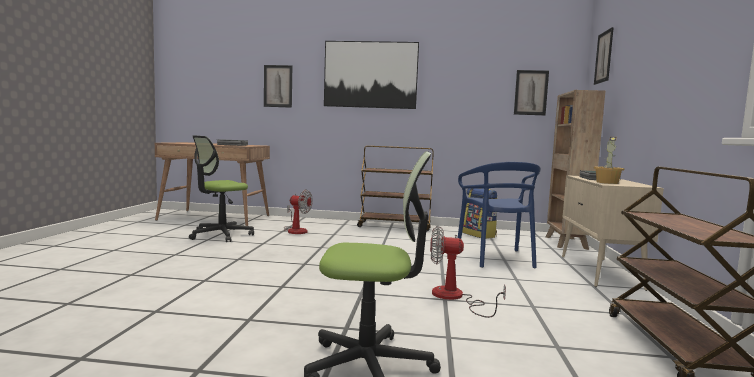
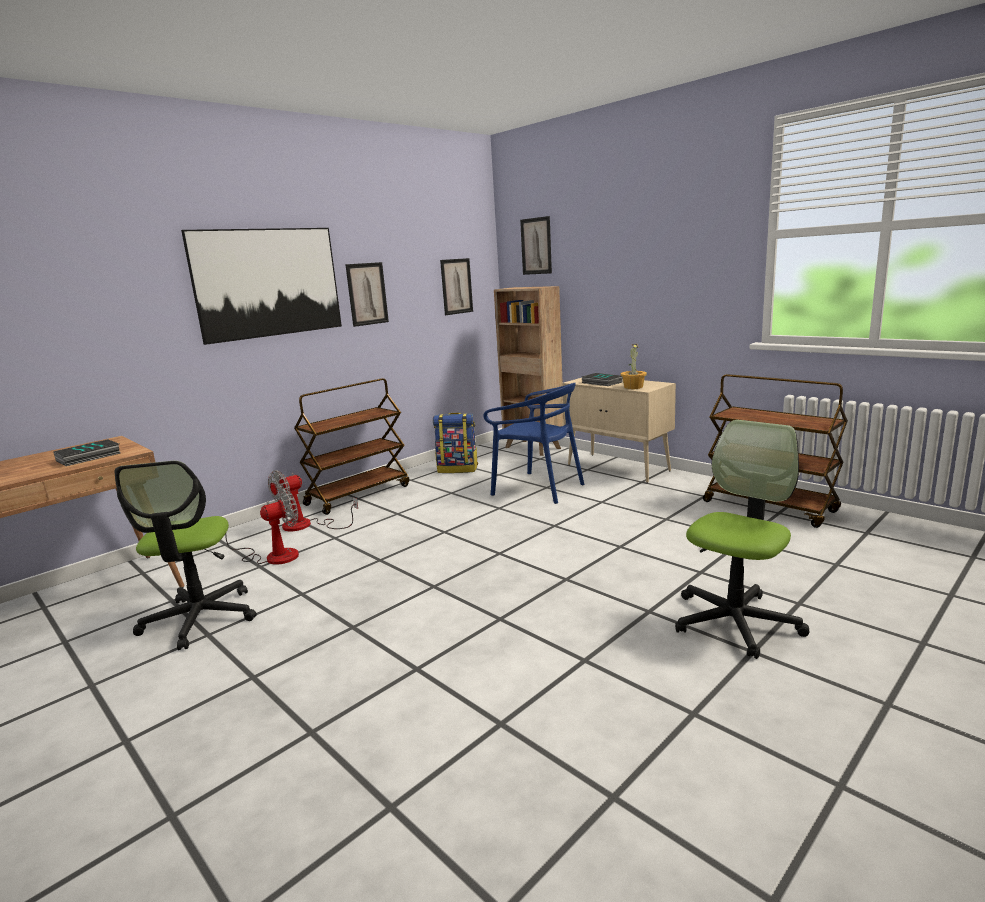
camera: 50 degrees left, 10 degrees up
picture [264,65,292,108] -> picture moved to [345,262,389,327]
fan [430,226,506,318] -> fan moved to [268,470,358,531]

